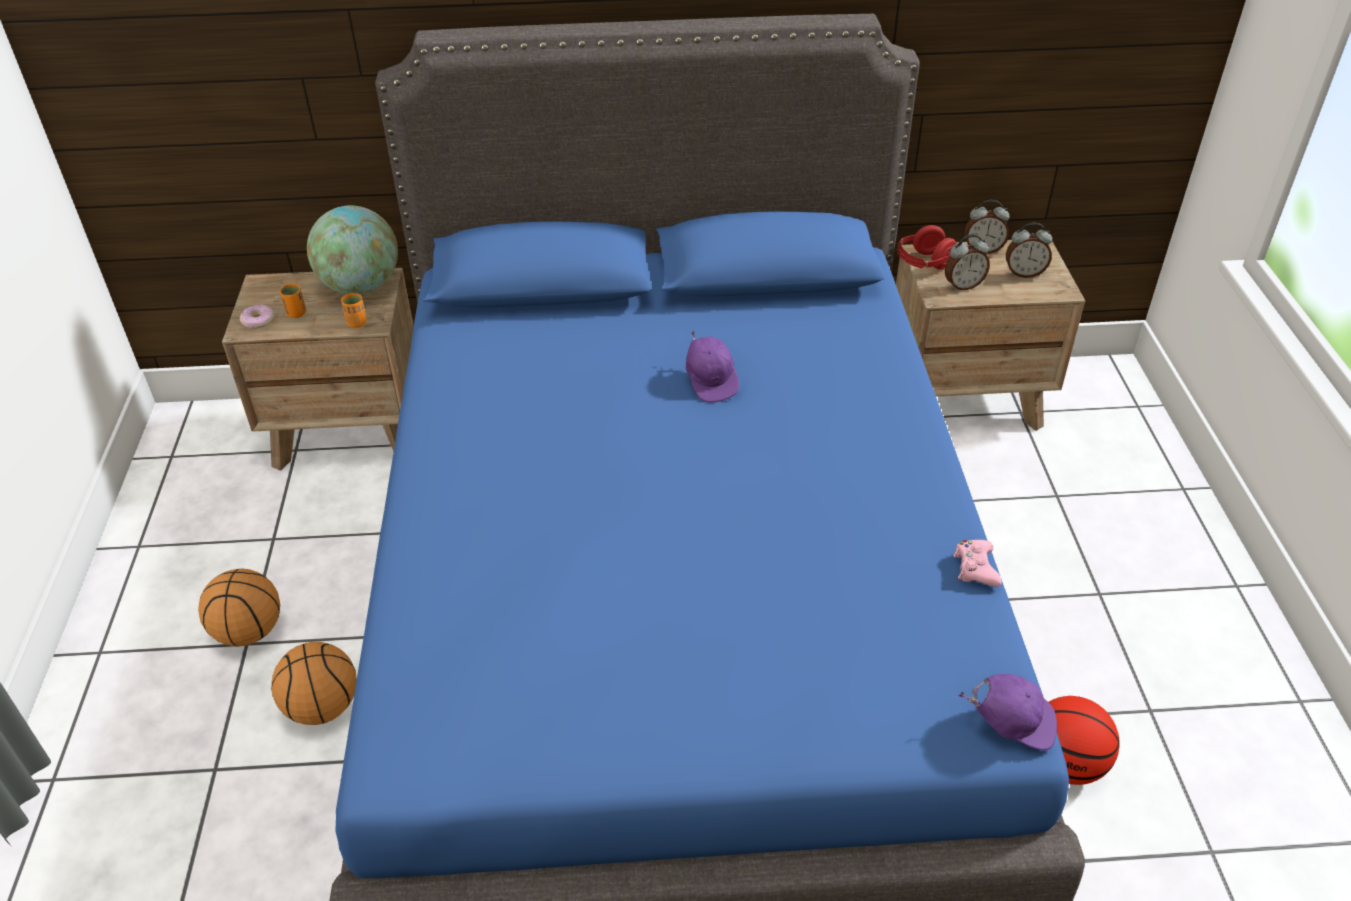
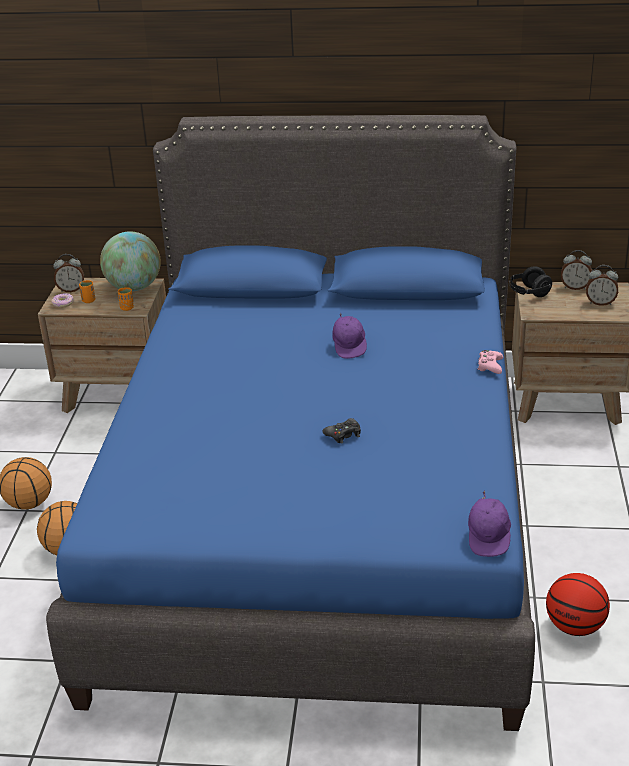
camera: 10 degrees right, 10 degrees down
red headphones [897,225,957,269] -> black headphones [509,266,552,297]
alarm clock [945,234,990,290] -> alarm clock moved to [53,254,84,292]
pink game controller [953,540,1002,587] -> pink game controller moved to [477,350,503,374]
purple cap [958,674,1057,750] -> purple cap turned 75 degrees clockwise [468,491,511,557]
none -> black game controller [323,418,361,444]

